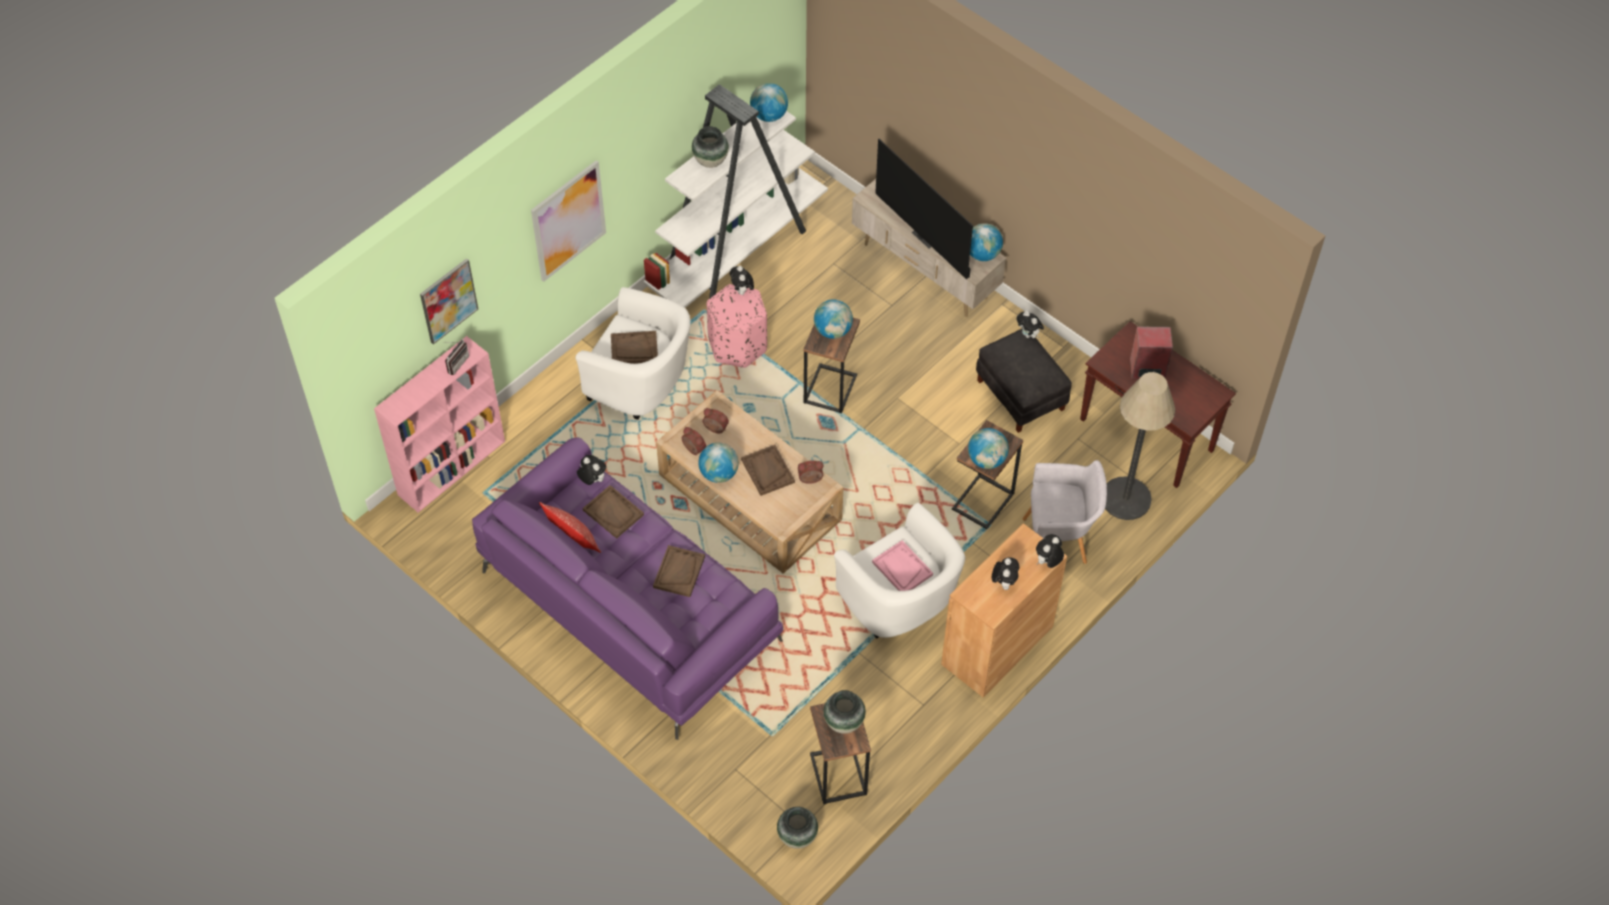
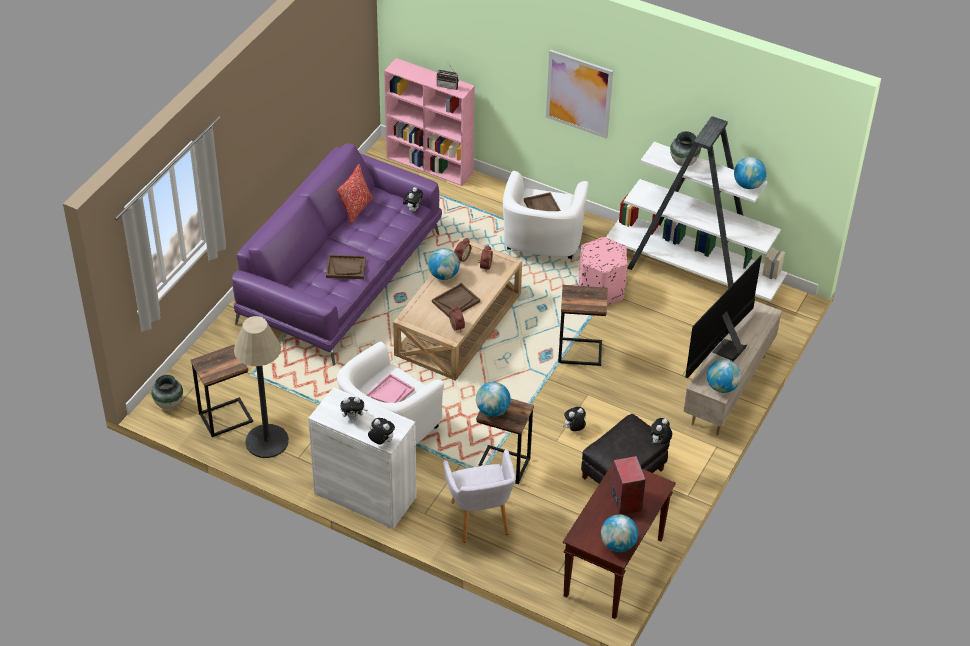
camera: 75 degrees right, 10 degrees down
picture [420,258,478,344] -> none
brown tray [583,485,644,539] -> none
plush toy [730,266,754,296] -> plush toy moved to [563,407,586,431]
globe [814,299,853,339] -> globe moved to [601,515,638,552]
vase [823,690,866,734] -> none
brown cabinet [941,523,1067,697] -> white cabinet [308,387,416,529]
floor lamp [1105,372,1175,520] -> floor lamp moved to [234,316,289,458]

